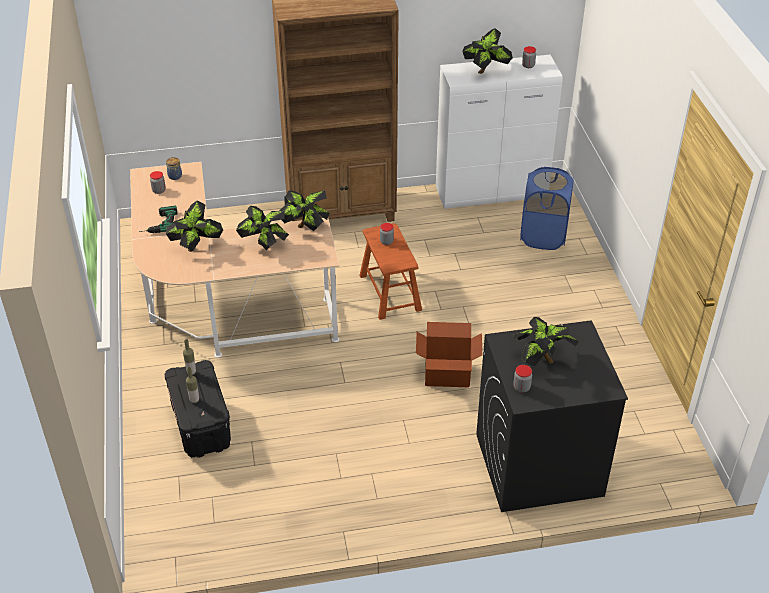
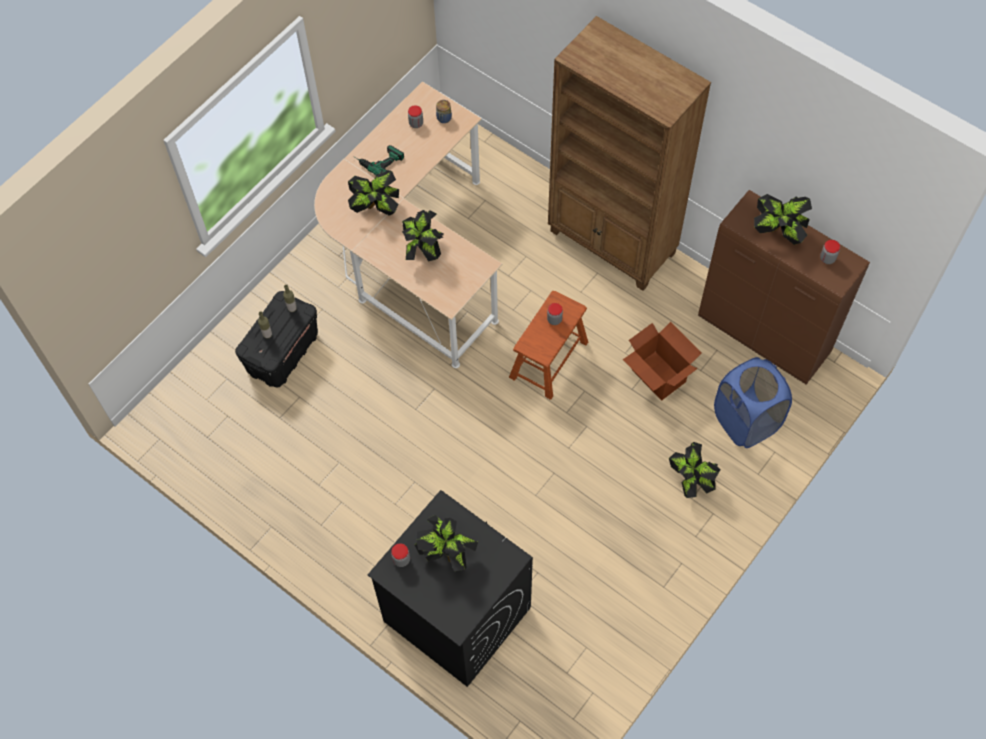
camera: 50 degrees right, 20 degrees up
potted plant [279,190,330,231] -> potted plant moved to [669,442,721,498]
cardboard box [416,322,482,387] -> cardboard box moved to [623,322,702,401]
white cabinet [436,55,563,209] -> brown cabinet [698,190,870,384]

